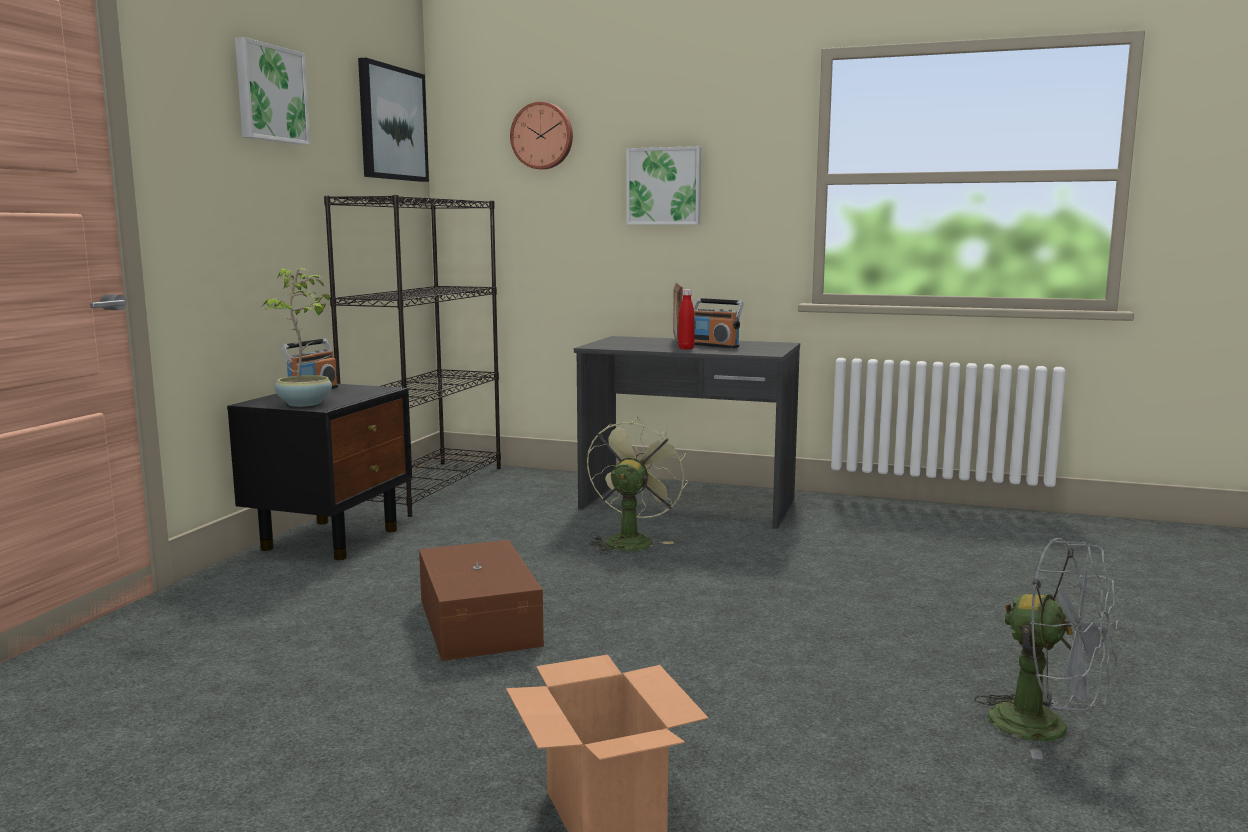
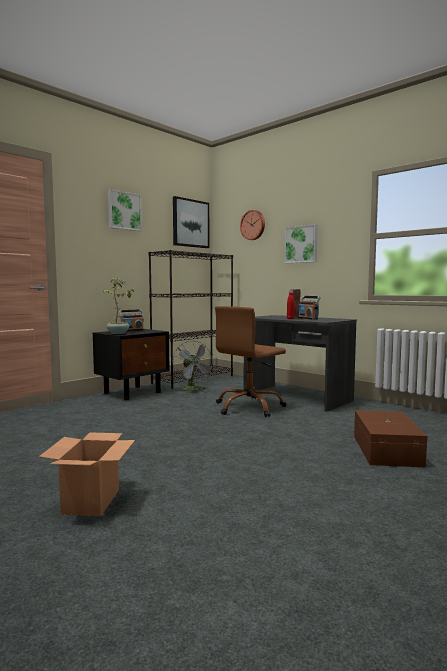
camera: 25 degrees right, 5 degrees down
brown storage box [419,540,544,661] -> brown storage box moved to [354,410,427,467]
green fan [587,417,687,554] -> brown office chair [215,306,286,417]
grey fan [974,538,1119,759] -> grey fan moved to [172,340,213,392]

